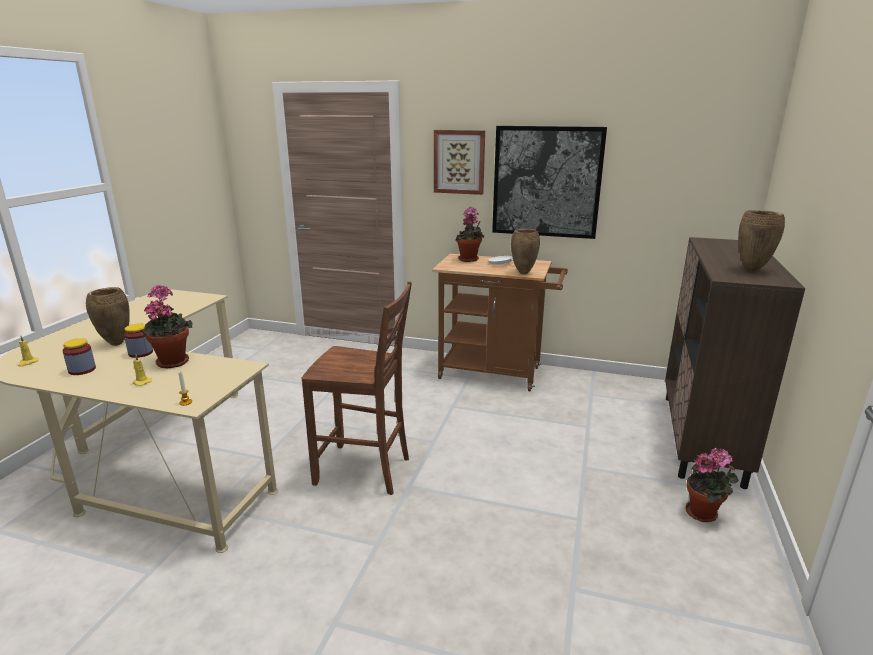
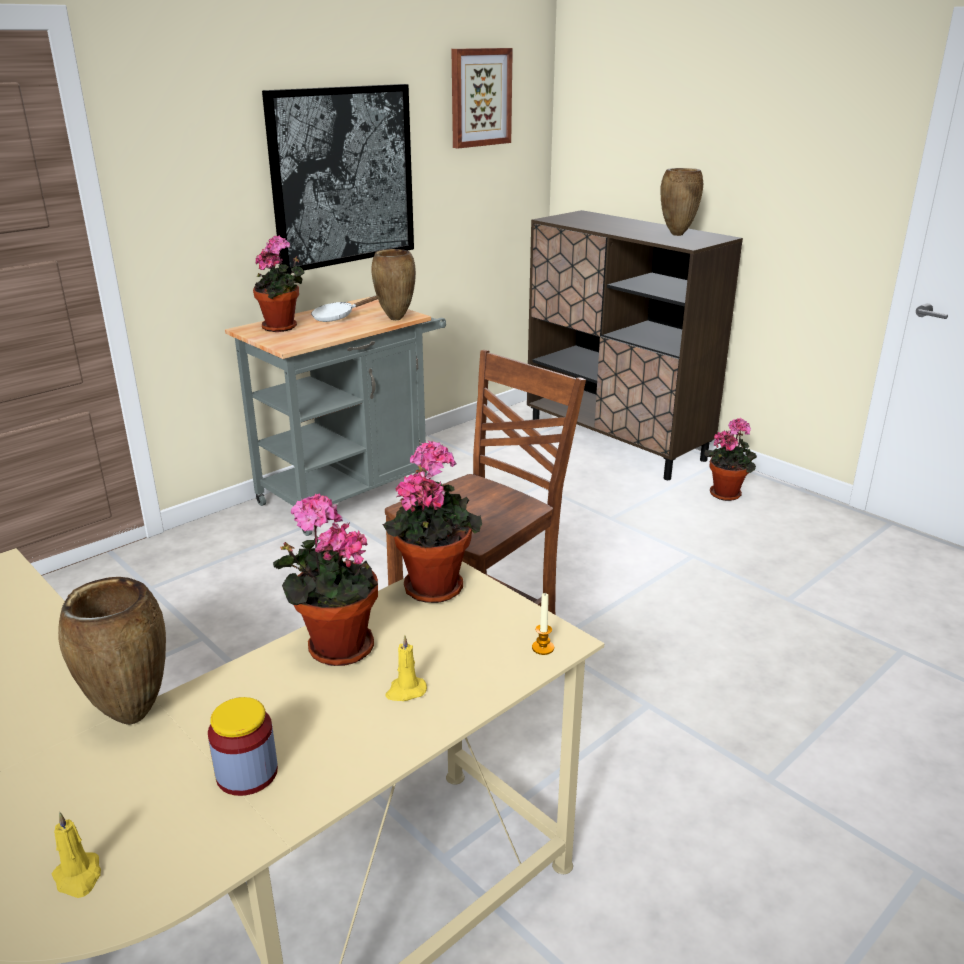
camera: 60 degrees left, 5 degrees up
jar [124,323,153,358] -> none
brown cart [432,254,568,392] -> grey cart [225,297,446,536]
picture [434,130,485,195] -> picture moved to [451,48,513,149]
none -> potted plant [383,440,482,603]

